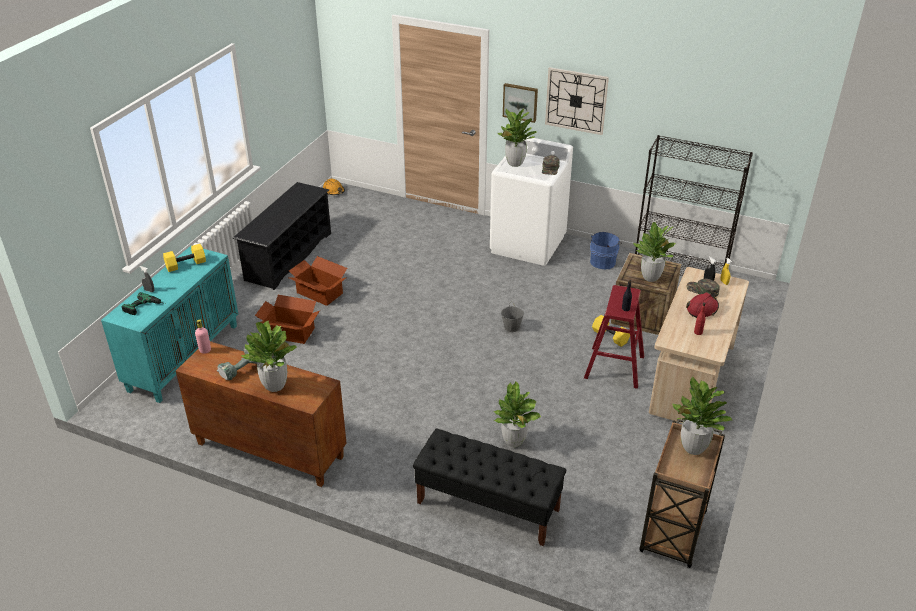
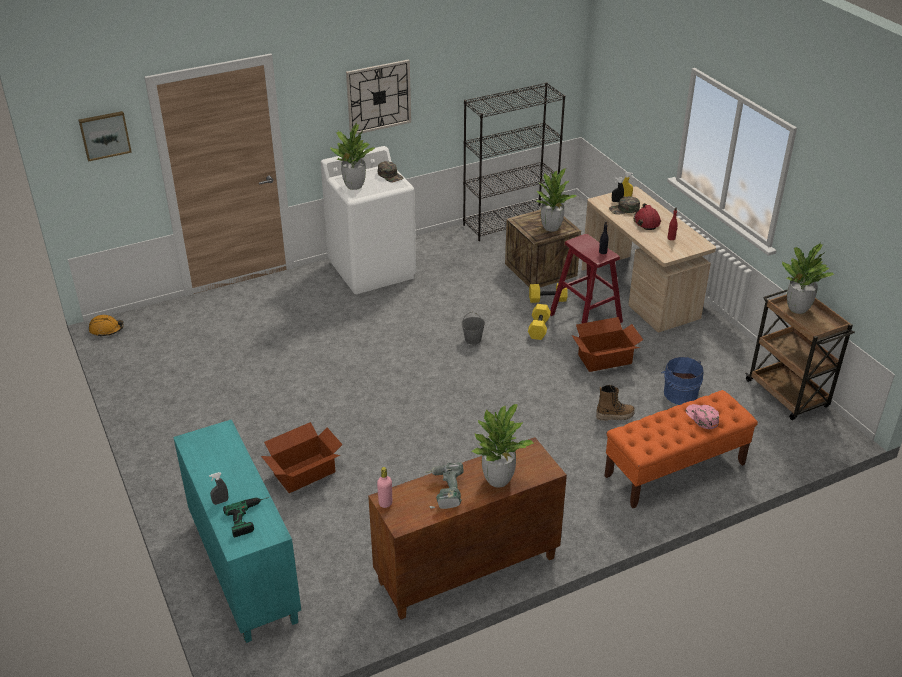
camera: 50 degrees left, 0 degrees up
yellow dumbbell [163,244,206,272] -> yellow dumbbell moved to [528,304,551,340]
black shoe rack [232,182,331,290] -> none
cardboard box [289,256,347,306] -> cardboard box moved to [572,317,643,372]
black bench [413,428,566,546] -> orange bench [604,390,758,508]
potted plant [494,381,541,447] -> boot [596,385,635,421]
picture [503,83,538,123] -> picture moved to [79,111,132,162]
blue bucket [590,232,622,269] -> blue bucket moved to [661,357,704,405]
none -> pink cap [686,404,719,429]

